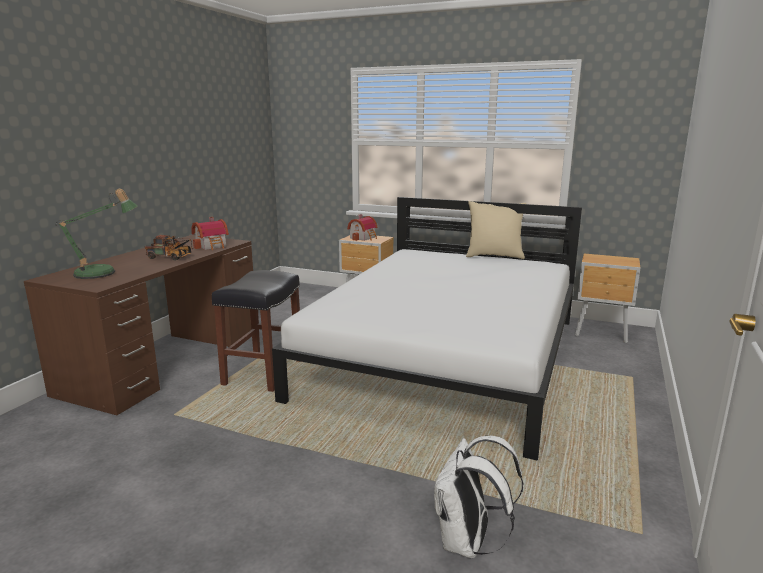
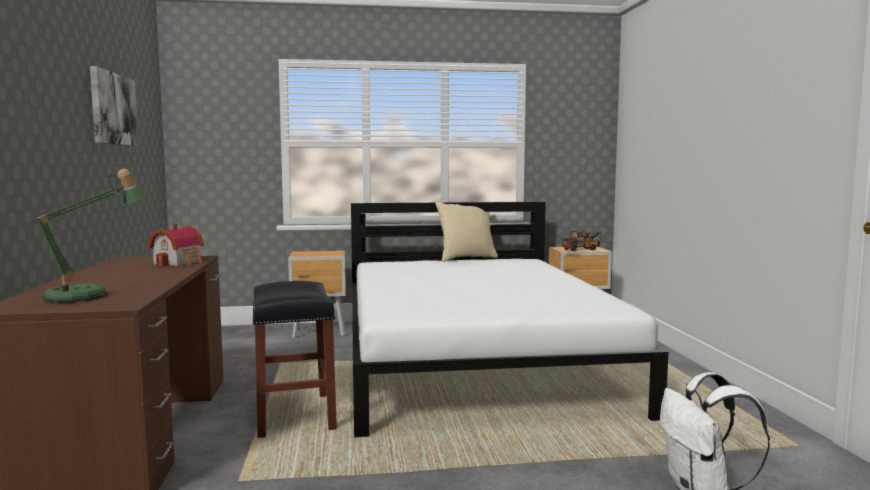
camera: 30 degrees left, 10 degrees down
toy truck [145,235,192,261] -> toy truck moved to [562,231,602,251]
toy house [347,214,378,241] -> none
none -> picture [90,66,139,146]

